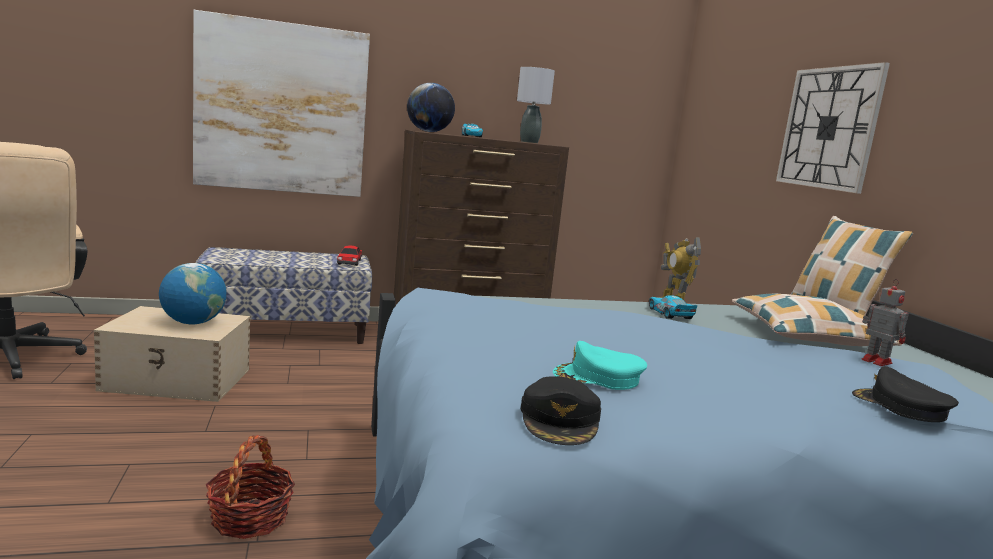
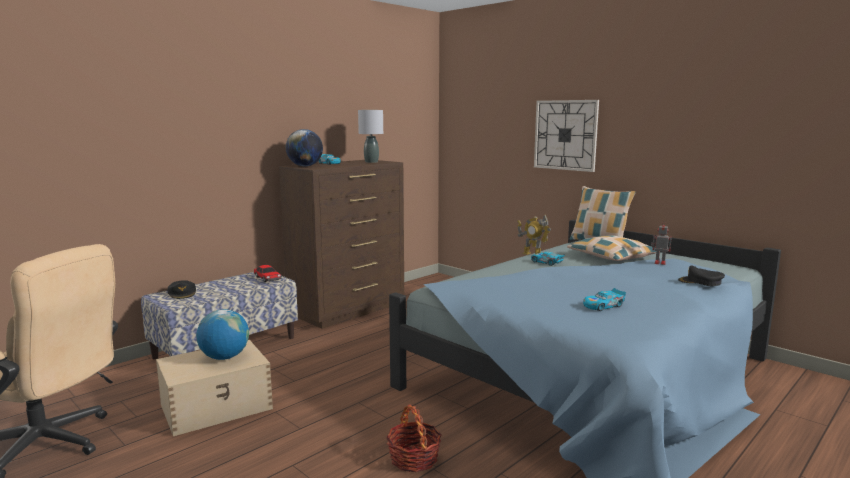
camera: 30 degrees left, 0 degrees up
picture [193,10,370,197] -> none
black cap [521,376,601,445] -> black cap moved to [167,280,196,299]
turquoise cap [553,341,647,390] -> toy car [583,288,626,311]

